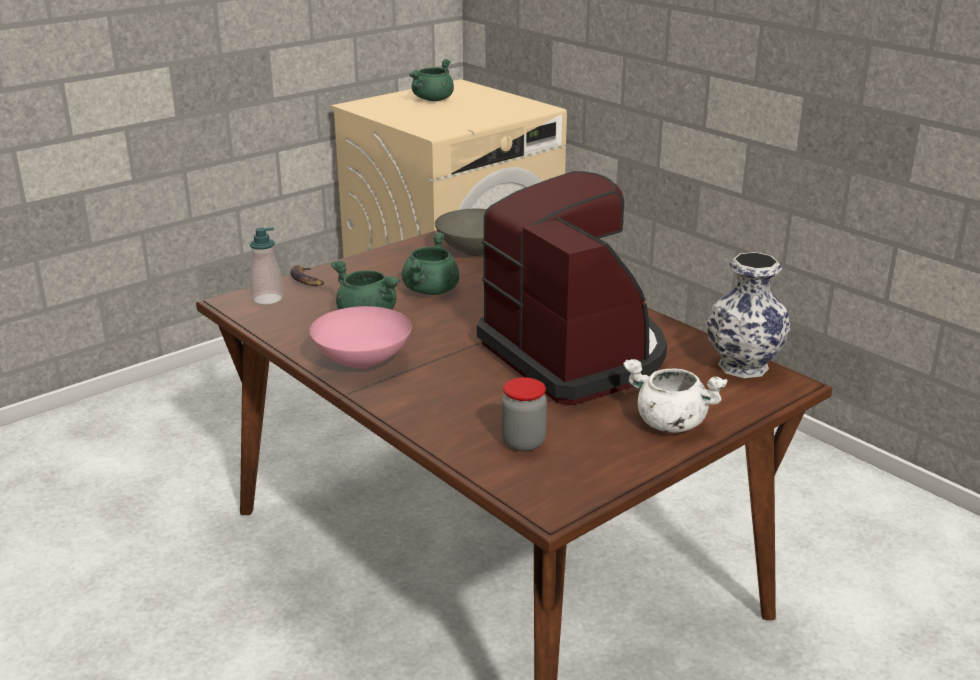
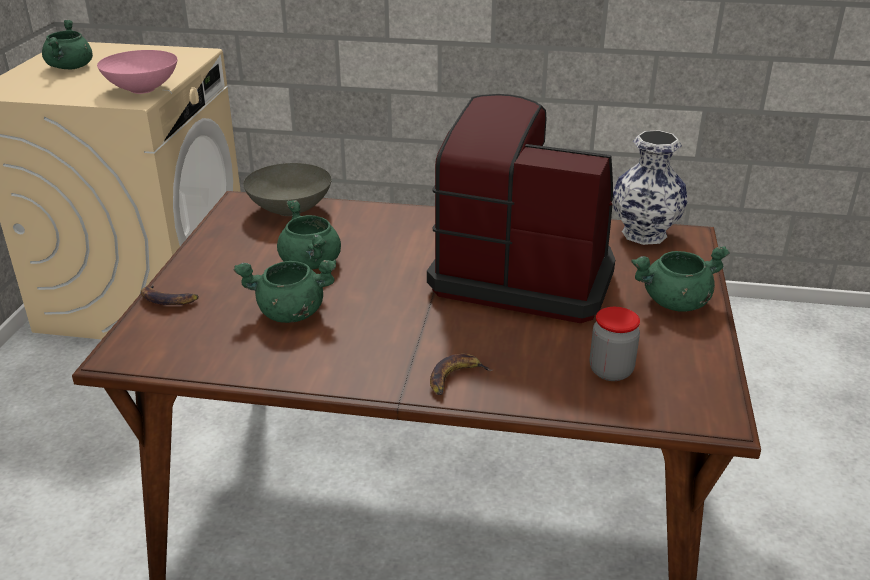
camera: 40 degrees left, 5 degrees up
soap dispenser [250,227,283,305] -> none
pink bowl [310,306,411,369] -> pink bowl moved to [97,50,177,94]
white cooking pot [623,359,728,433] -> green cooking pot [631,246,730,312]
none -> banana [430,354,492,395]

